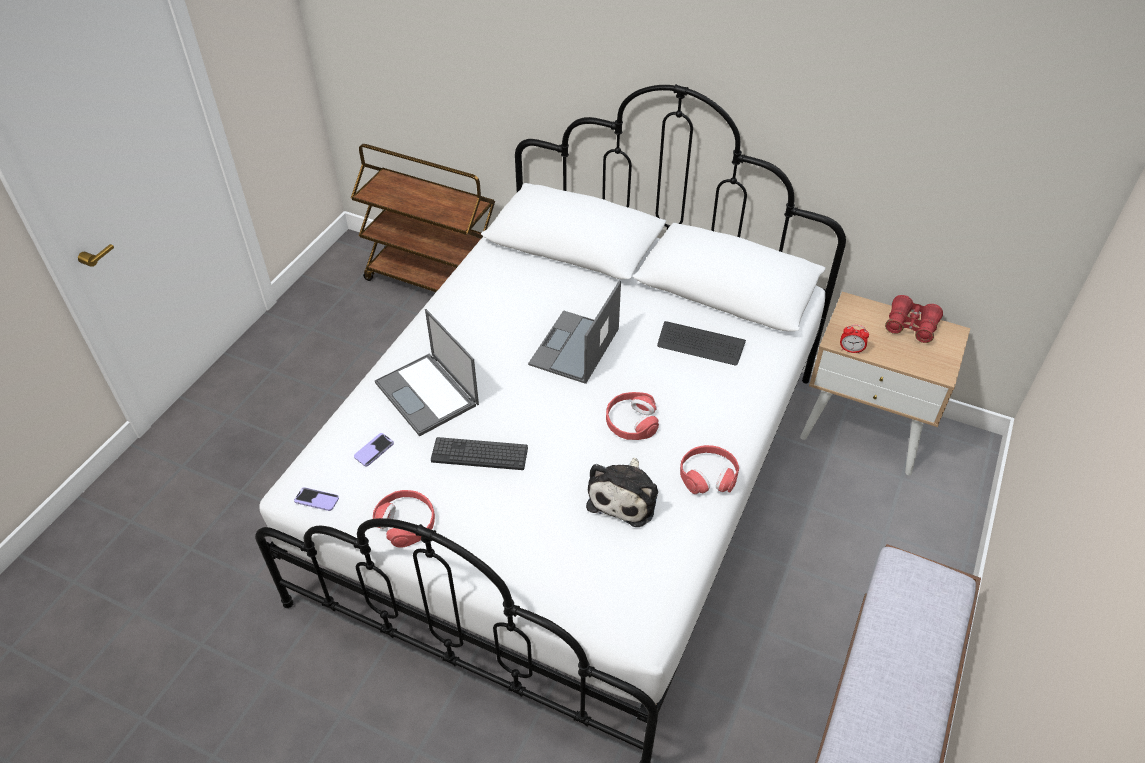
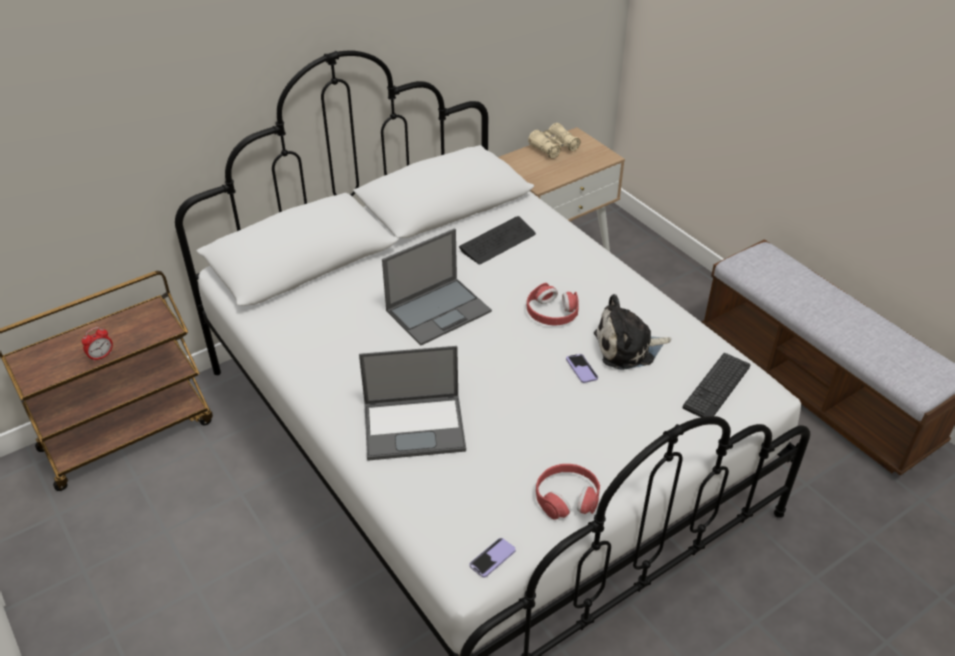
camera: 60 degrees left, 5 degrees down
phone [354,433,394,466] -> phone moved to [566,354,598,383]
keyboard [431,437,528,470] -> keyboard moved to [683,353,750,417]
laptop [528,281,621,384] -> laptop turned 90 degrees counterclockwise [382,228,492,345]
plush toy [586,458,658,527] -> plush toy turned 120 degrees clockwise [594,294,671,370]
red headphones [680,445,739,494] -> none
alarm clock [840,324,869,354] -> alarm clock moved to [82,327,113,362]
red binoculars [885,295,943,343] -> beige binoculars [528,123,580,159]

